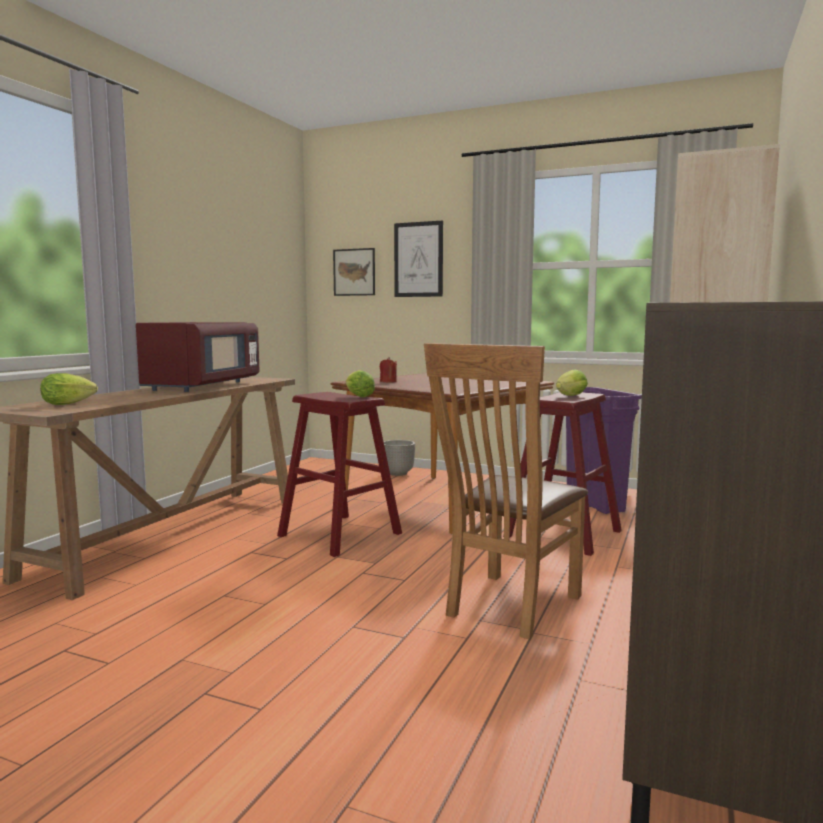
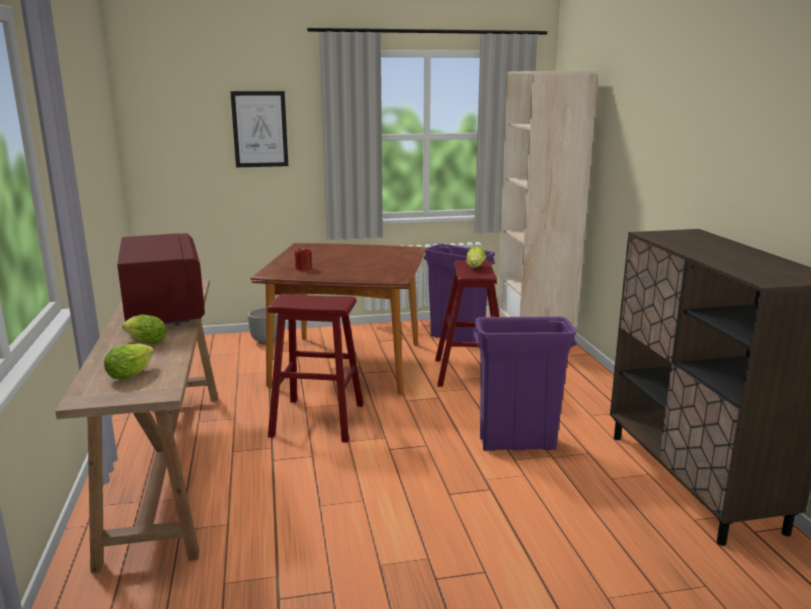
camera: 35 degrees left, 10 degrees up
picture [333,248,375,296] -> none
lettuce [346,370,375,398] -> lettuce moved to [122,314,167,344]
brown chair [424,343,588,639] -> purple trash can [473,316,577,451]

